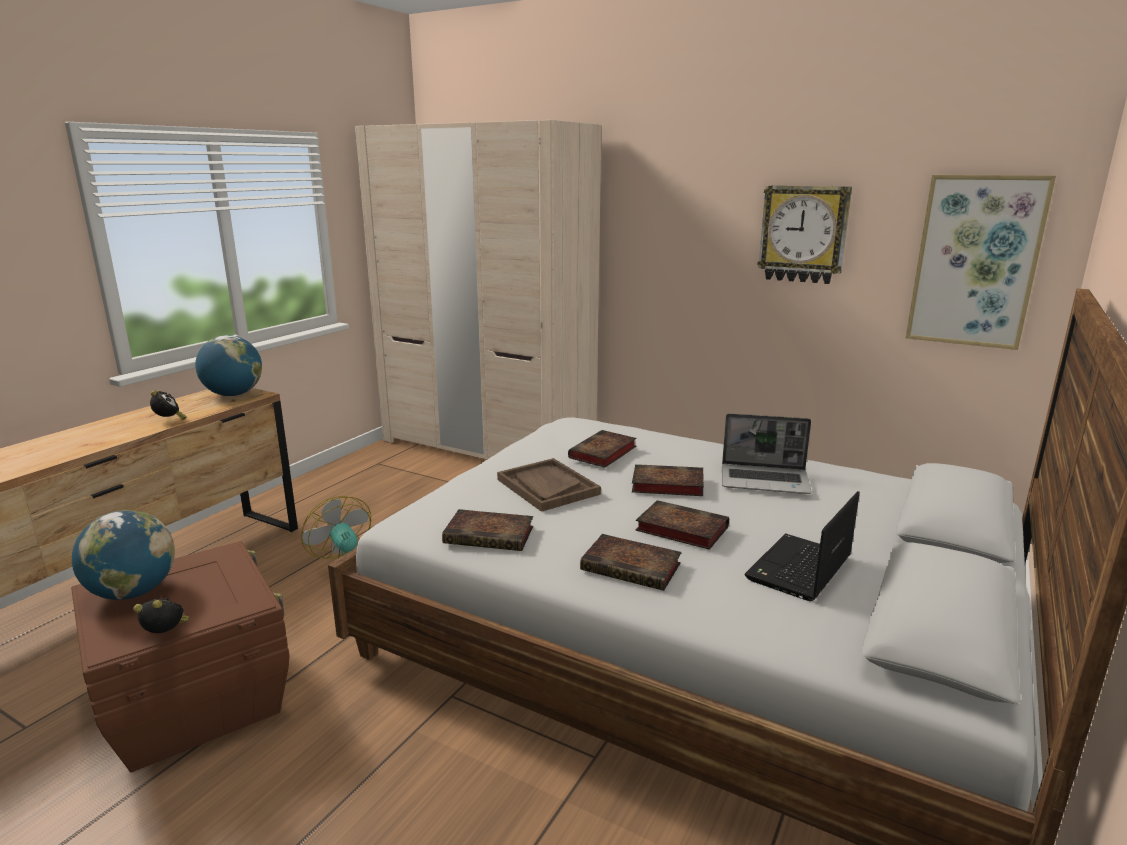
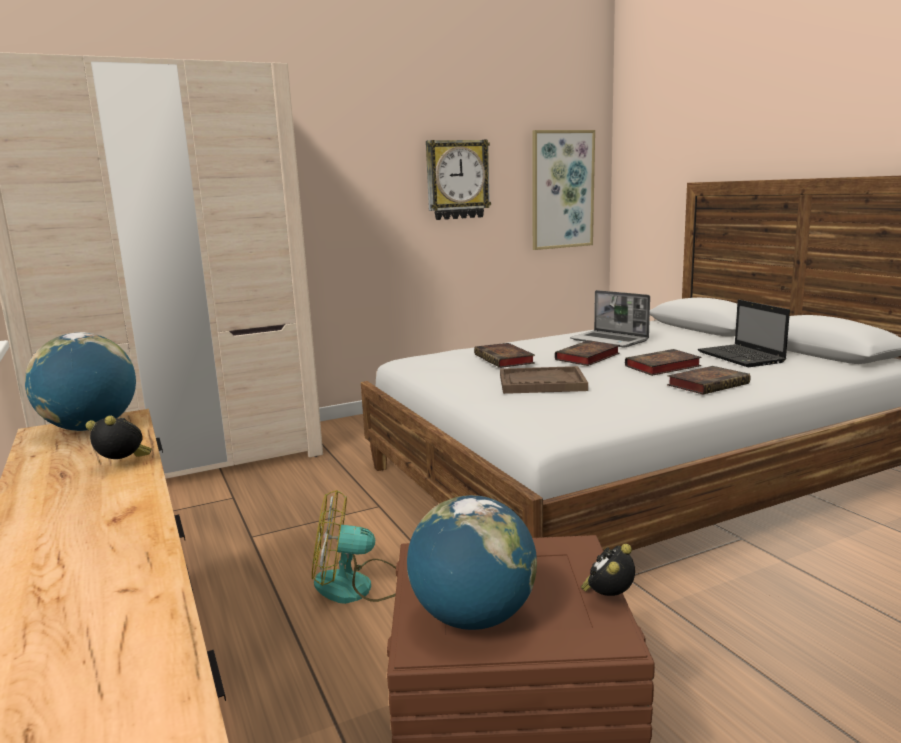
camera: 55 degrees left, 5 degrees down
book [442,509,533,551] -> none
laptop [722,413,812,494] -> laptop turned 90 degrees clockwise [570,290,650,347]

